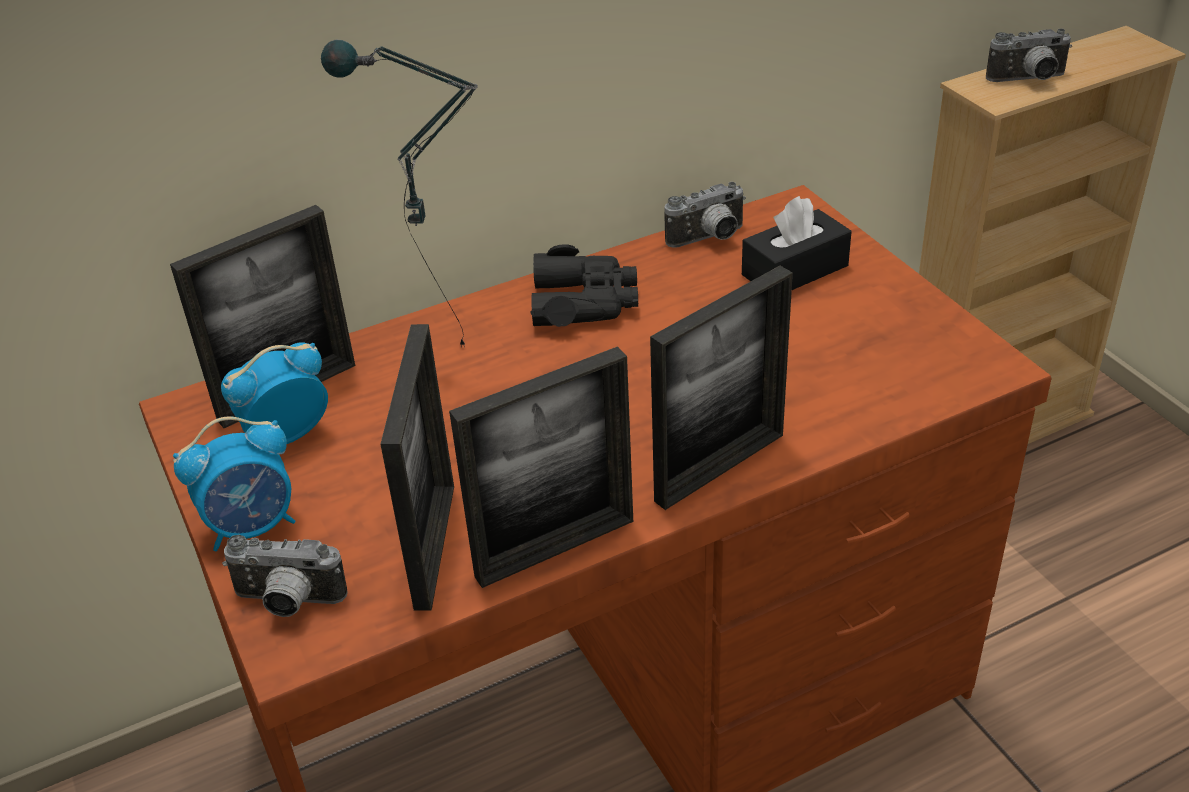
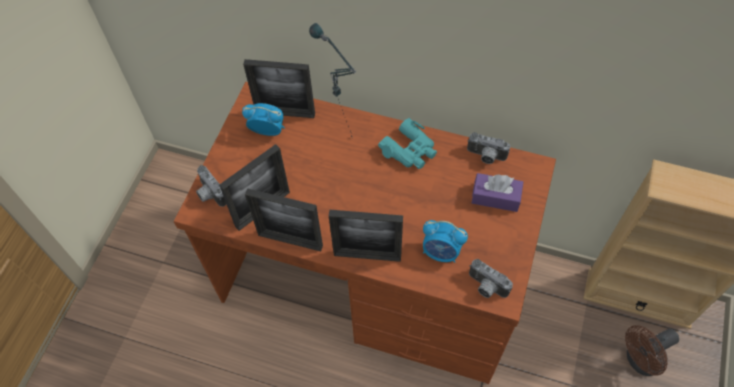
camera: 45 degrees right, 20 degrees up
alarm clock [173,416,295,551] -> alarm clock moved to [423,220,468,263]
black binoculars [531,244,638,327] -> turquoise binoculars [378,118,437,169]
black tissue box [742,196,852,290] -> purple tissue box [472,173,523,212]
camera [986,28,1072,82] -> camera moved to [469,259,513,298]
none -> brown fan [625,325,679,376]

